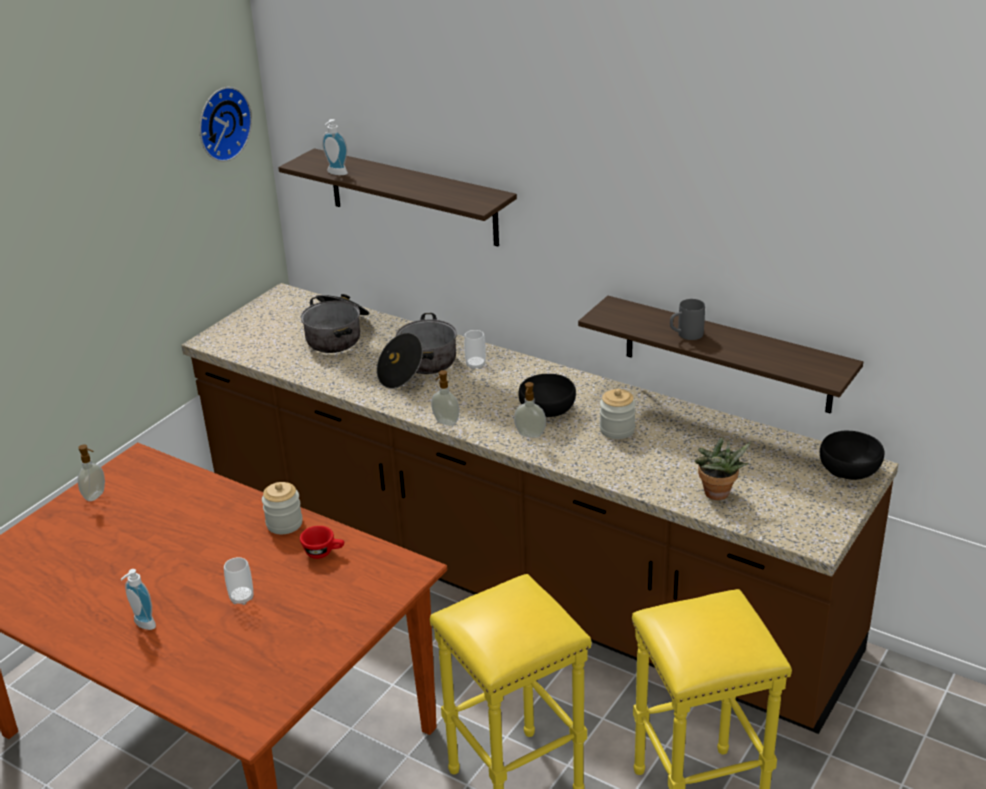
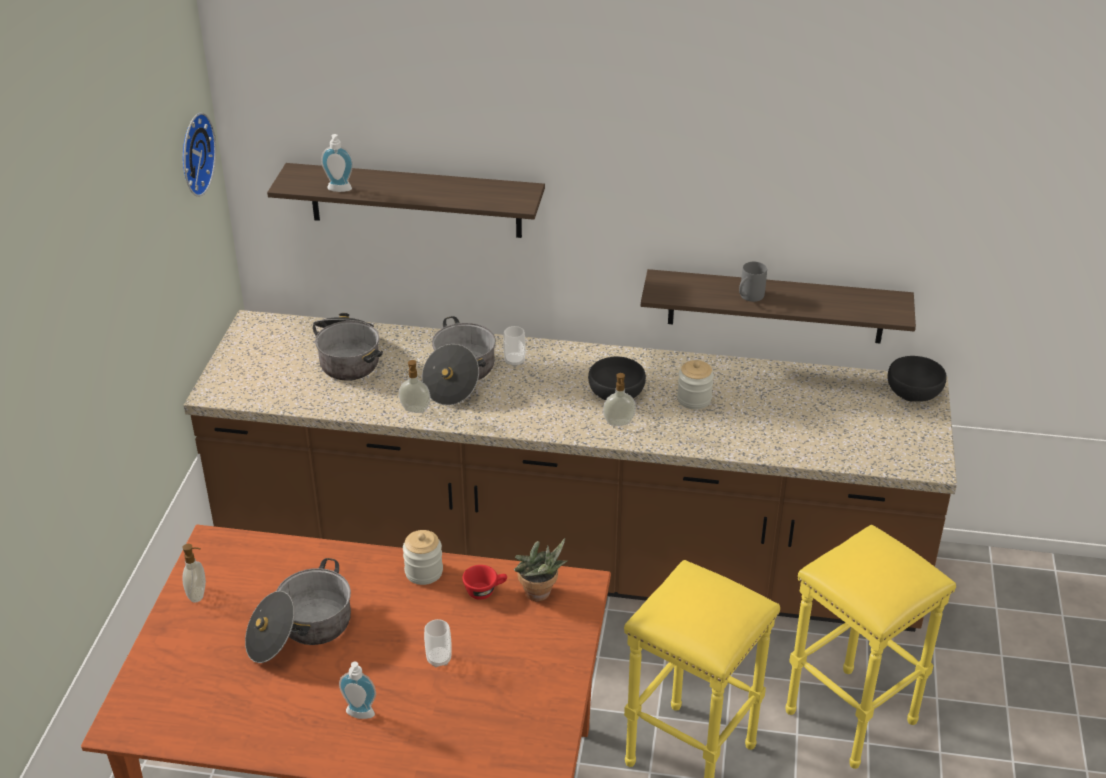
camera: 25 degrees left, 5 degrees up
soap dispenser [431,370,460,426] -> soap dispenser moved to [399,360,431,413]
potted plant [694,437,751,500] -> potted plant moved to [514,538,568,601]
none -> cooking pot [245,558,351,663]

